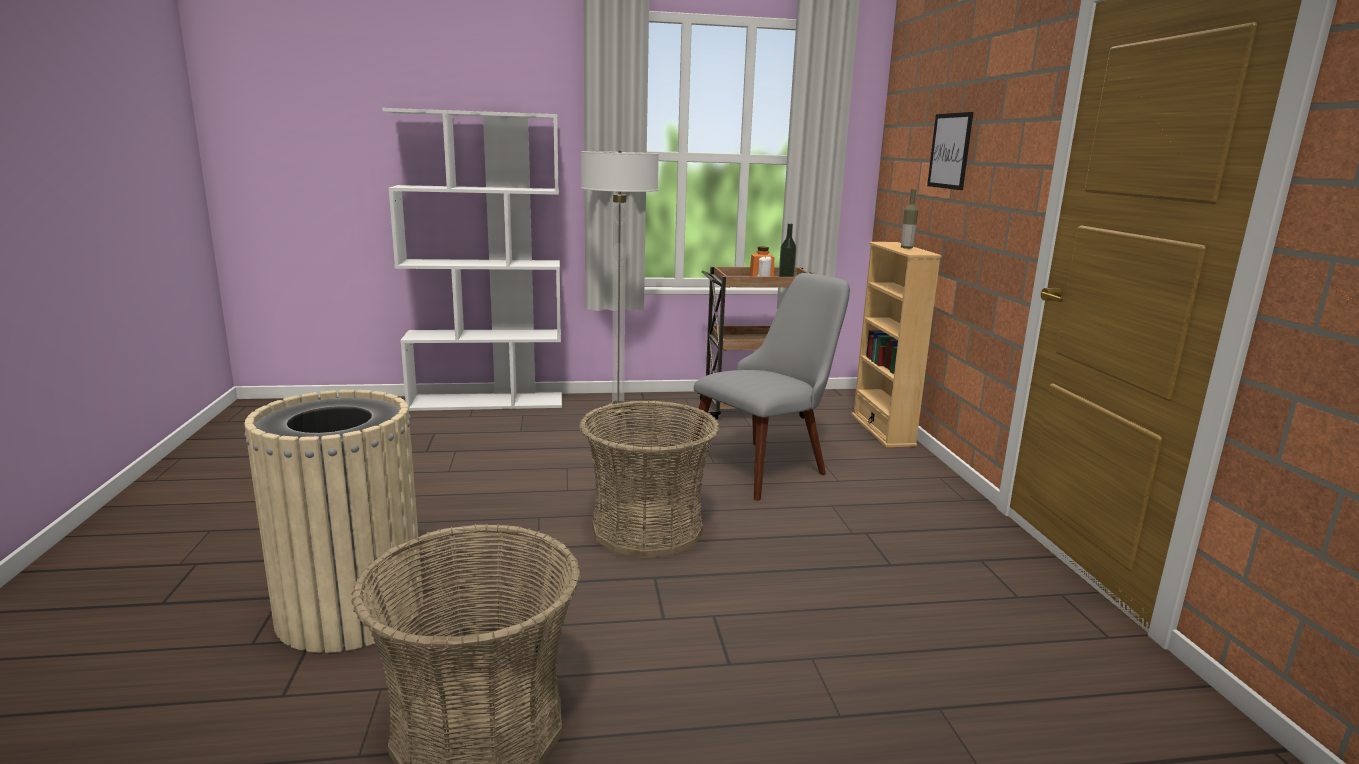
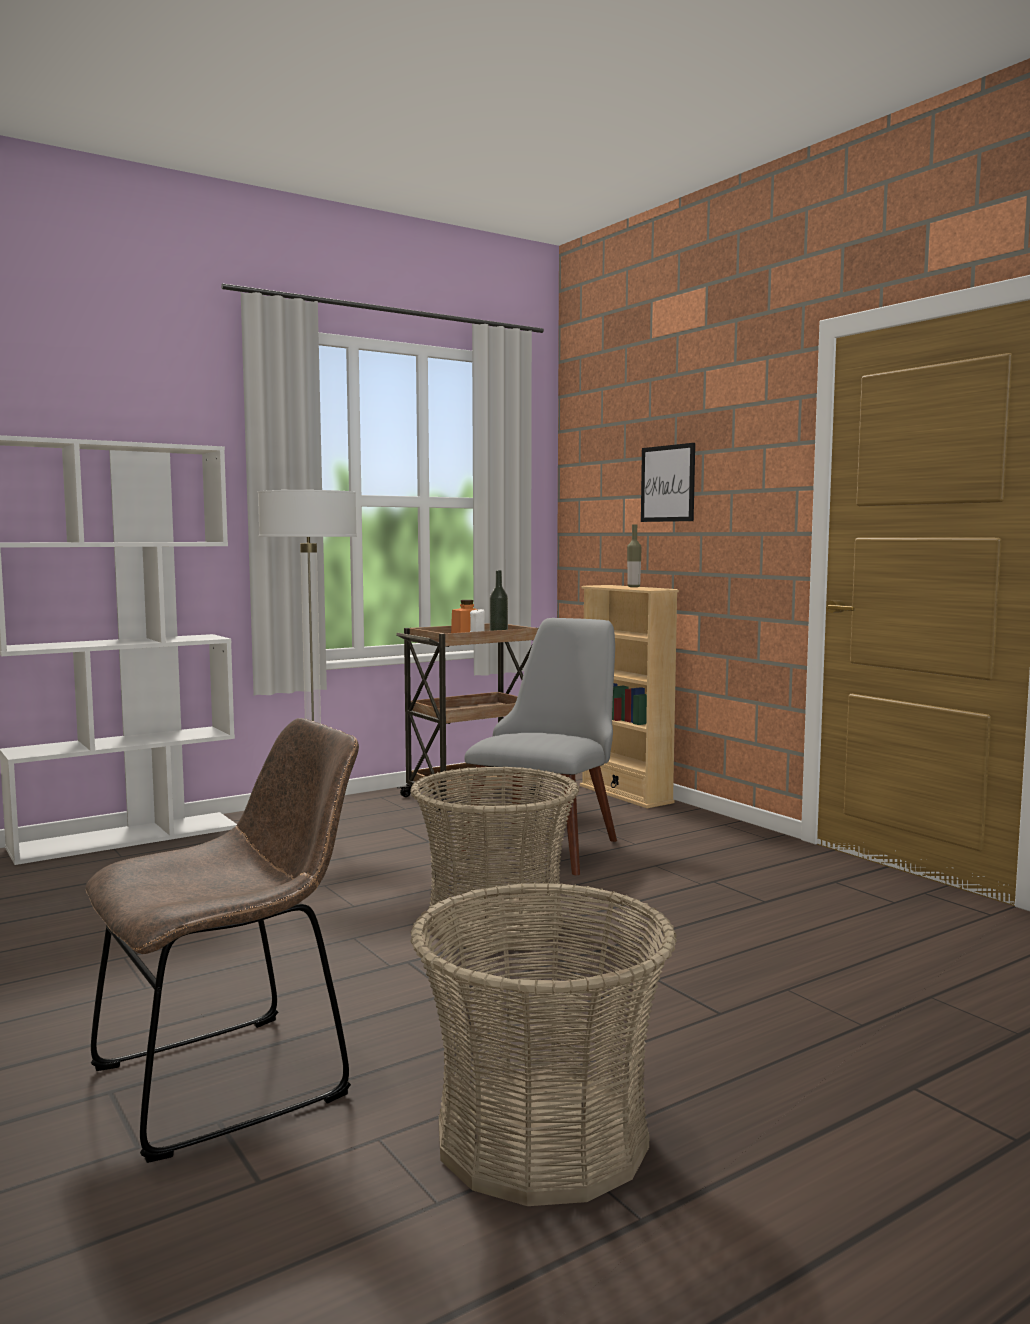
camera: 25 degrees left, 10 degrees down
beige trash can [244,390,423,653] -> brown chair [85,718,359,1163]

